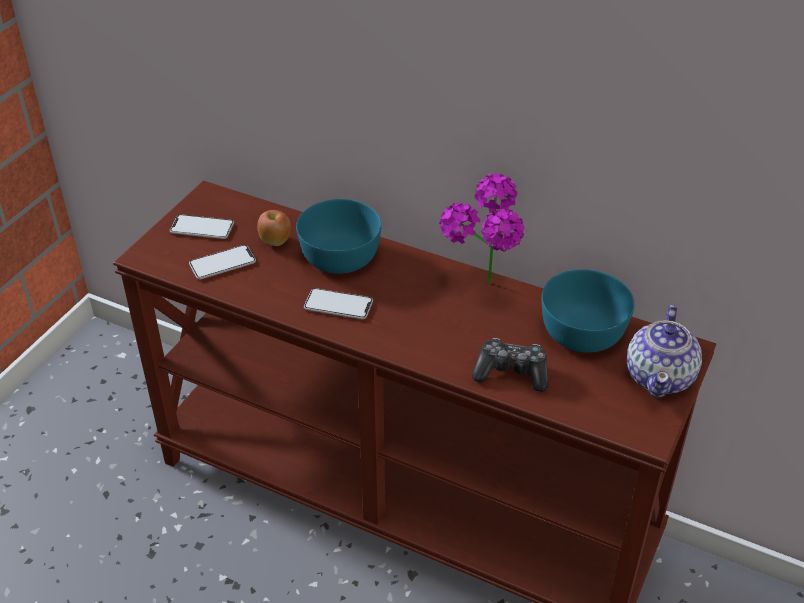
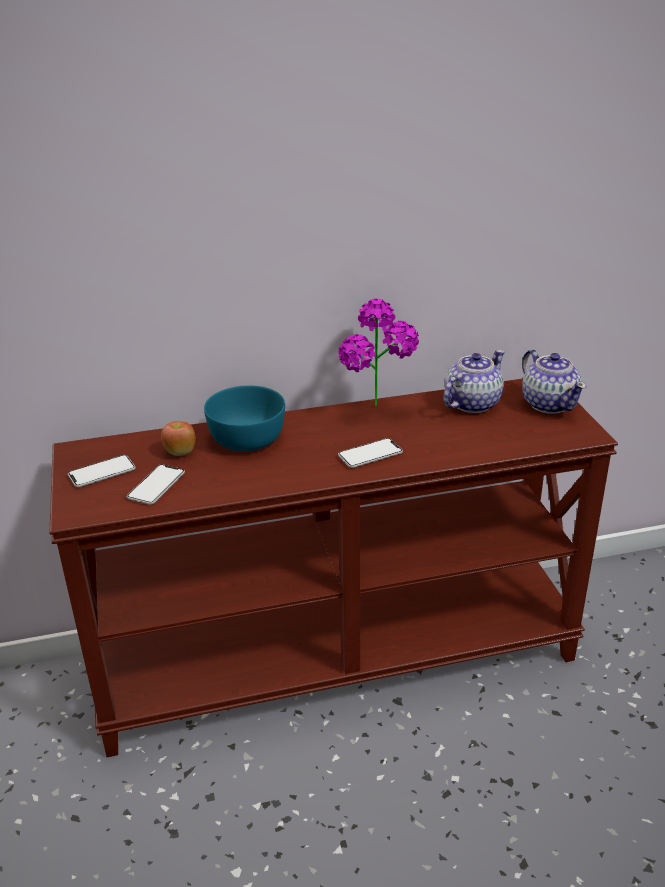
camera: 40 degrees left, 10 degrees down
phone [304,288,373,319] -> phone moved to [338,438,403,468]
game controller [472,338,548,392] -> none
turquoise bowl [541,269,634,353] -> teapot [443,350,505,413]

